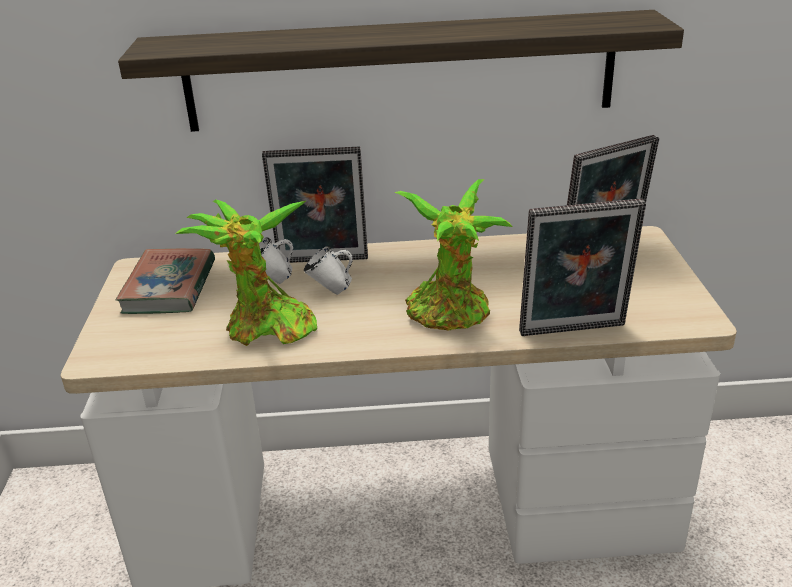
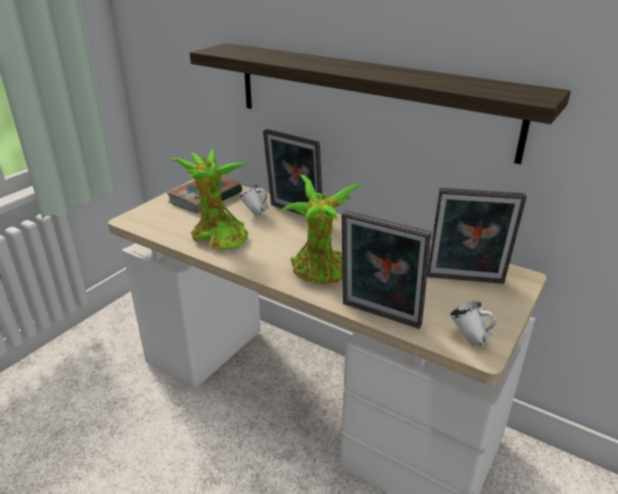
camera: 35 degrees right, 0 degrees up
white mug [304,246,353,295] -> white mug moved to [450,301,496,346]

